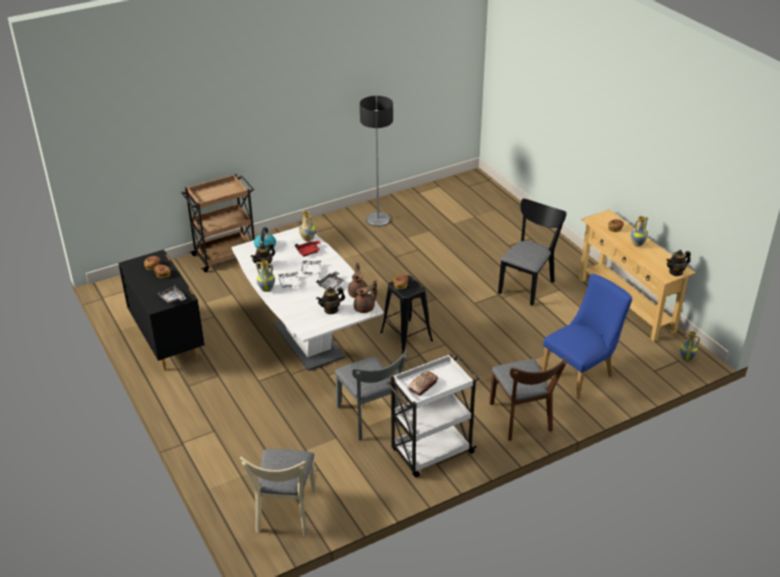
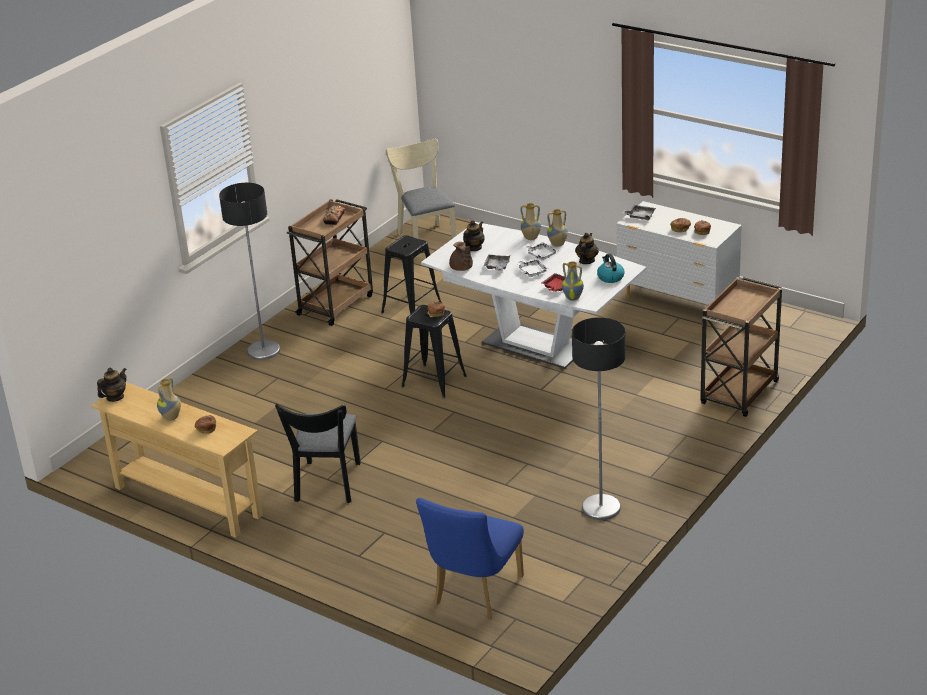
camera: 155 degrees right, 5 degrees down
black dresser [118,250,205,371] -> white dresser [616,201,742,305]
grey chair [334,350,407,440] -> black stool [381,235,442,314]
brown teapot [354,280,377,313] -> none
white cart [387,354,480,477] -> brown cart [287,199,373,326]
brown chair [489,357,567,441] -> floor lamp [219,183,280,360]
blue chair [542,274,632,400] -> blue chair moved to [416,498,524,619]
vase [680,331,700,361] -> vase moved to [520,203,541,240]

